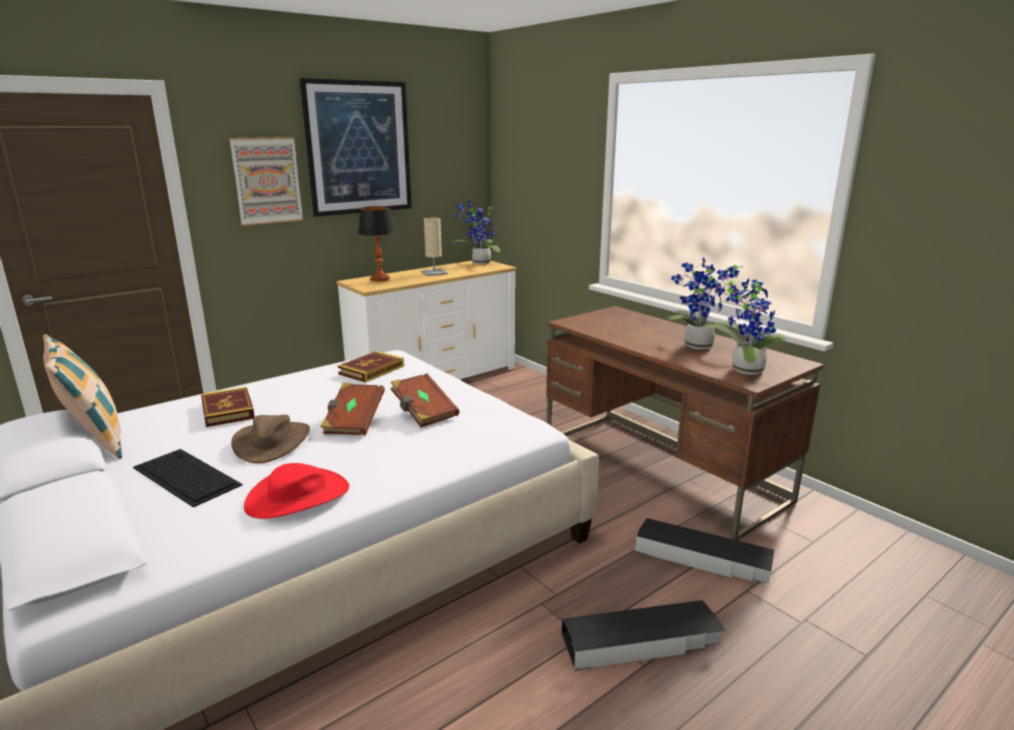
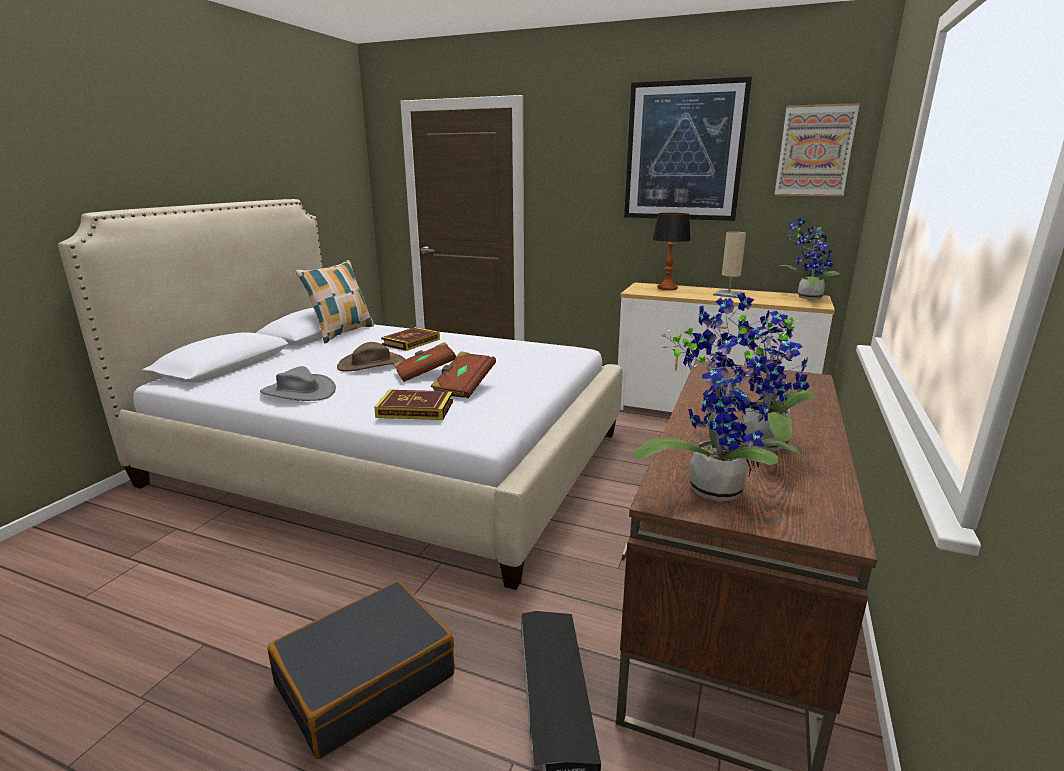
camera: 60 degrees right, 0 degrees up
keyboard [133,449,242,508] -> none
picture [229,137,303,226] -> picture moved to [775,103,860,197]
red hat [244,463,349,519] -> grey hat [260,366,336,401]
book [338,351,404,383] -> book moved to [374,390,453,420]
black storage box [562,600,725,670] -> black suitcase [267,581,455,759]

